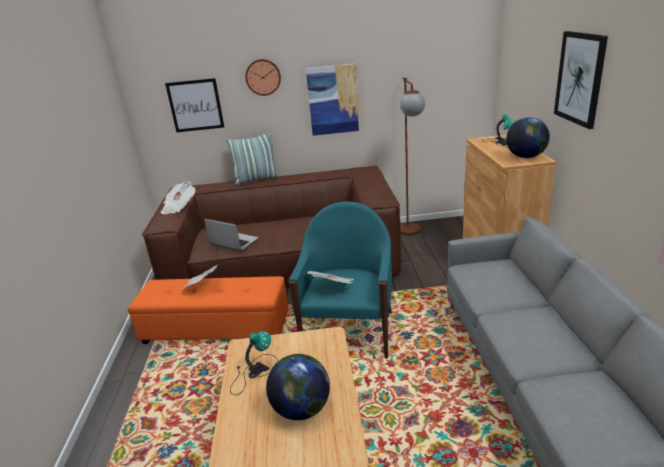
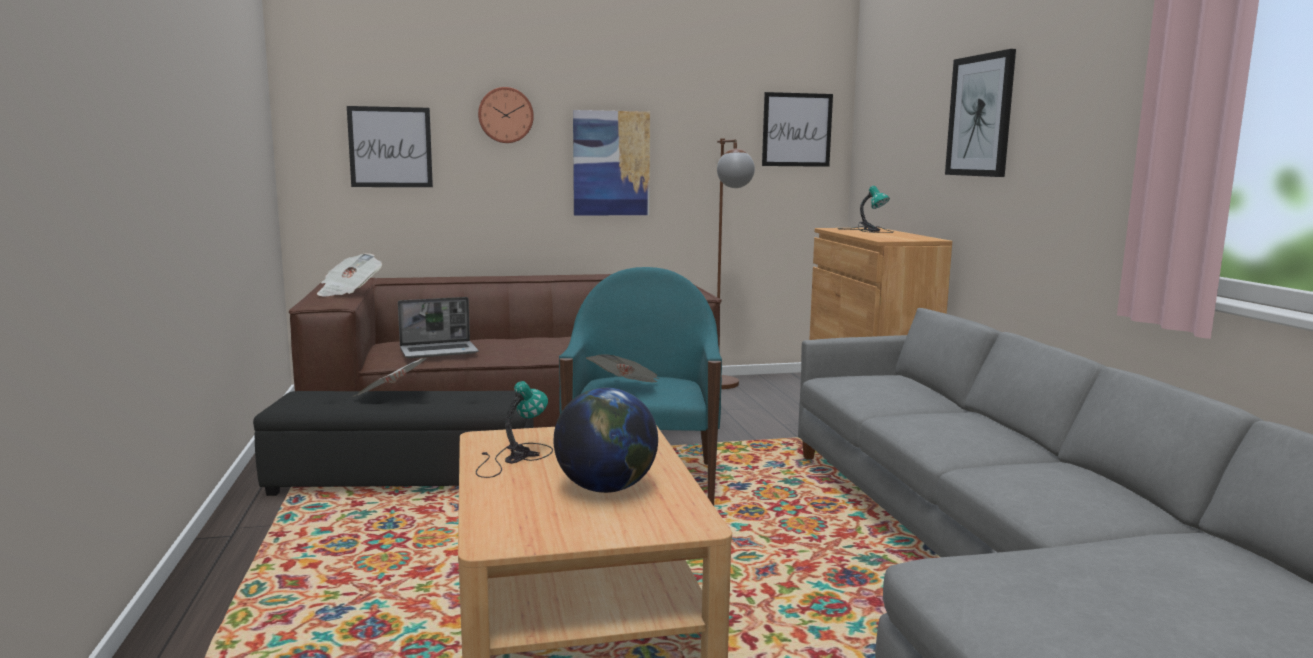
camera: 10 degrees left, 15 degrees down
orange ottoman [128,276,288,344] -> black ottoman [253,391,534,496]
laptop [204,219,259,251] -> laptop turned 135 degrees clockwise [398,297,479,358]
pillow [226,133,280,186] -> none
globe [506,117,550,158] -> none
none -> picture [762,92,833,167]

